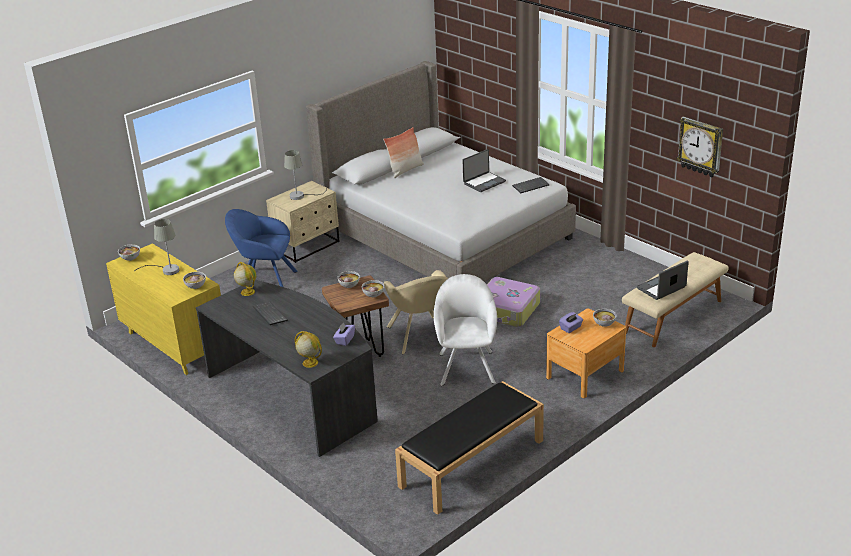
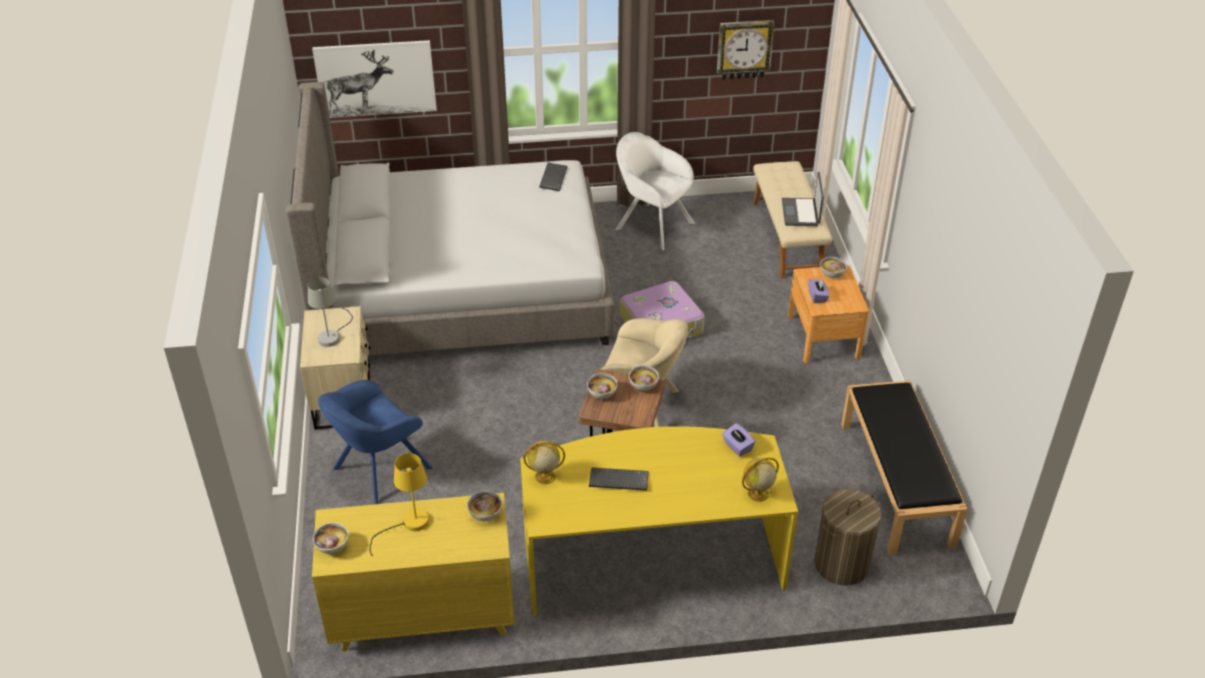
camera: 55 degrees left, 10 degrees up
grey table lamp [136,219,179,275] -> yellow table lamp [370,453,429,557]
grey desk [196,280,378,457] -> yellow desk [520,426,798,616]
pillow [383,127,424,178] -> none
white armchair [434,274,497,386] -> white armchair moved to [615,132,695,251]
laptop [463,149,506,192] -> none
none -> picture [312,40,437,118]
none -> laundry basket [814,489,881,585]

